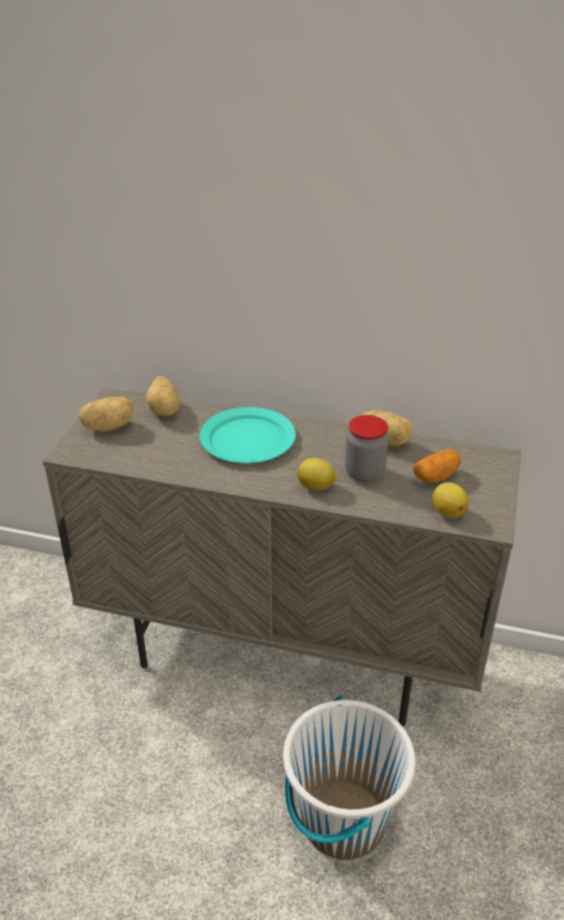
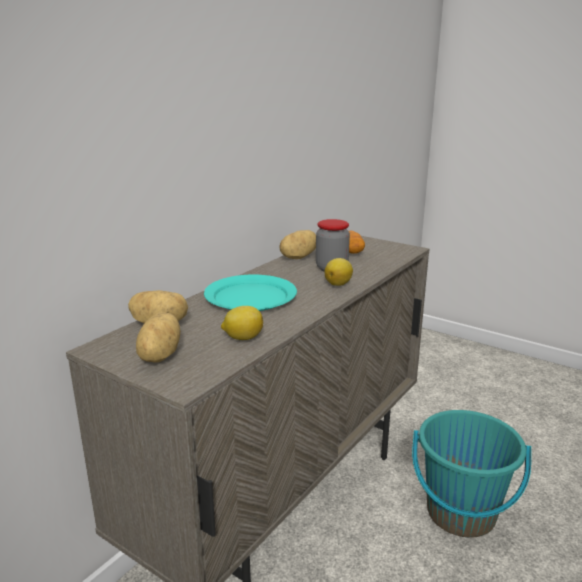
camera: 70 degrees left, 15 degrees down
white bucket [283,695,415,860] -> turquoise bucket [412,410,531,538]
lemon [432,482,469,518] -> lemon moved to [221,306,263,340]

